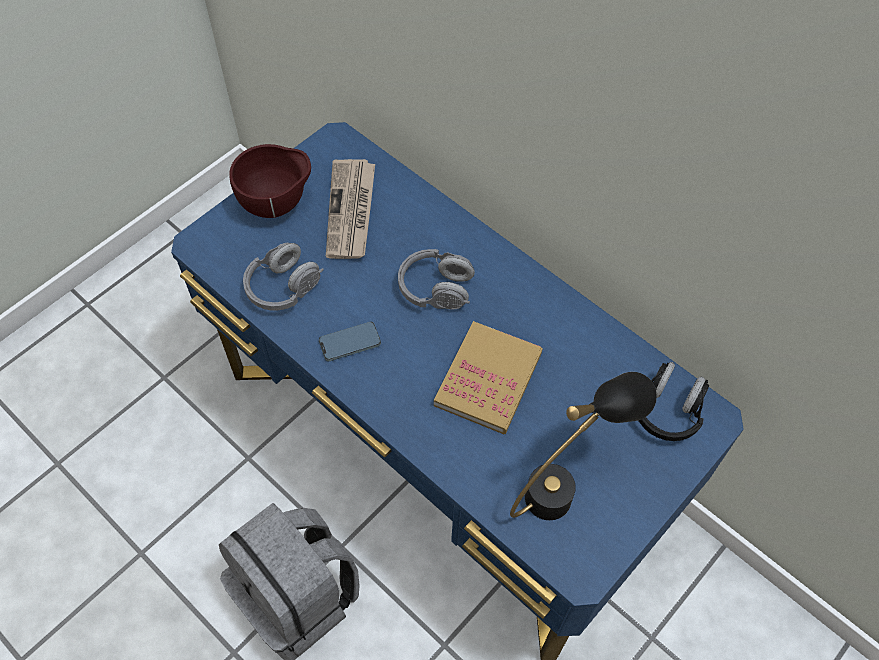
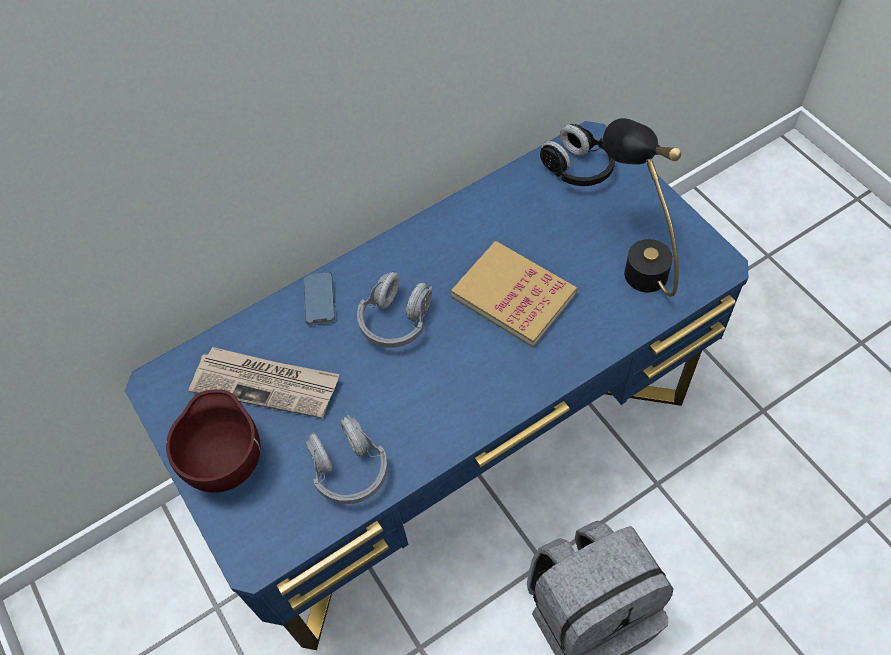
camera: 70 degrees left, 0 degrees up
phone [319,322,381,361] -> phone moved to [304,272,335,325]

